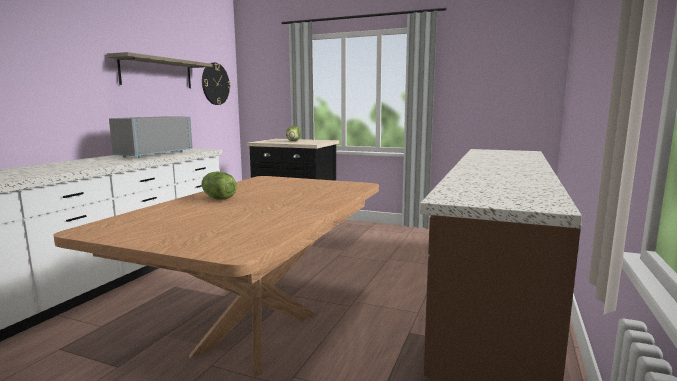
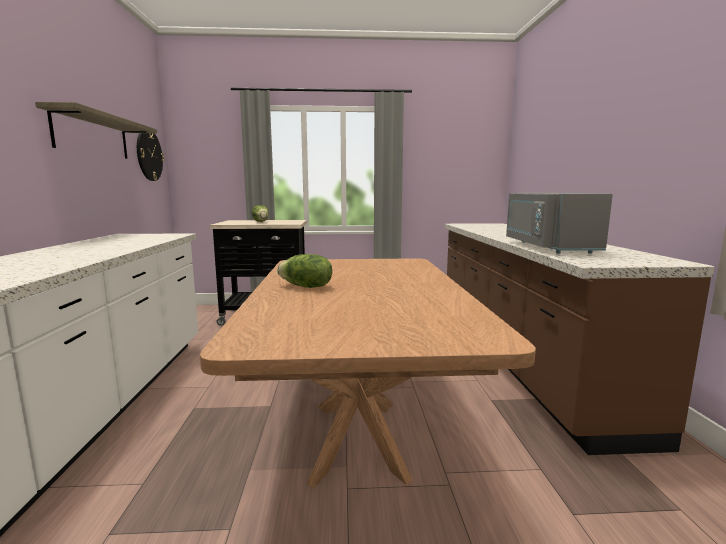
camera: 25 degrees left, 0 degrees up
grey microwave [109,117,193,158] -> grey microwave moved to [506,193,613,254]

